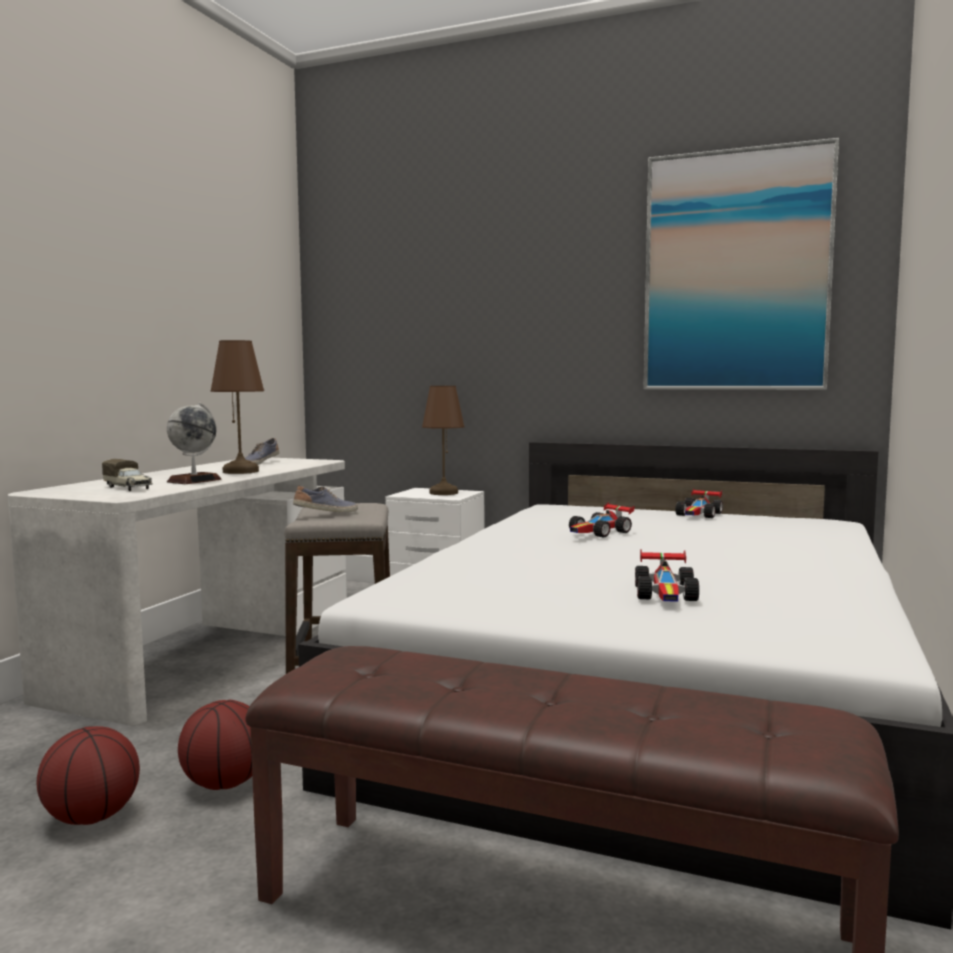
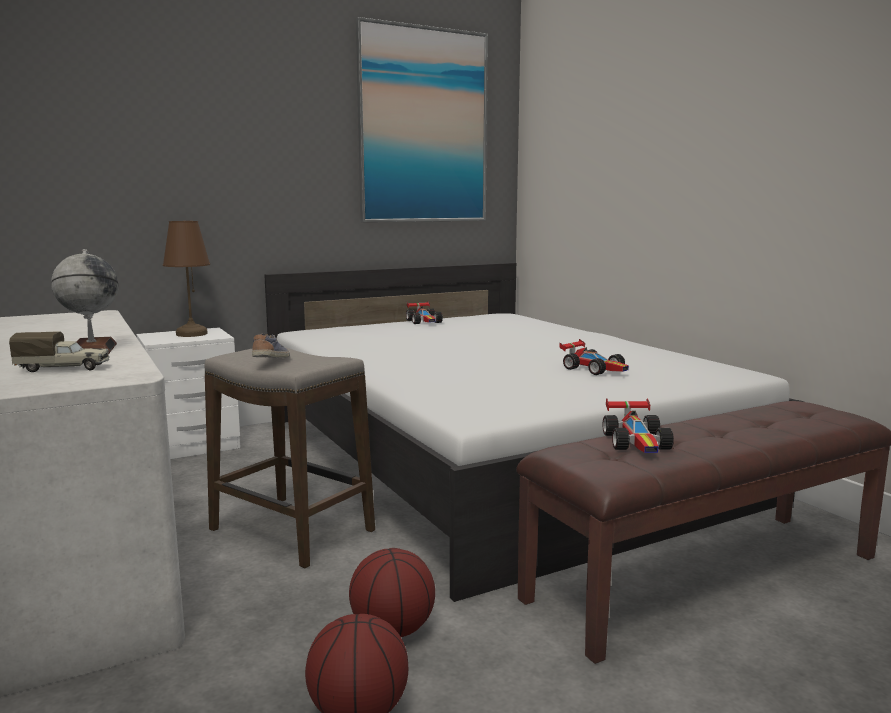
camera: 50 degrees left, 5 degrees up
brown table lamp [210,340,264,474] -> none
shoe [245,438,279,465] -> none
toy car [569,502,634,537] -> toy car moved to [603,398,674,453]

